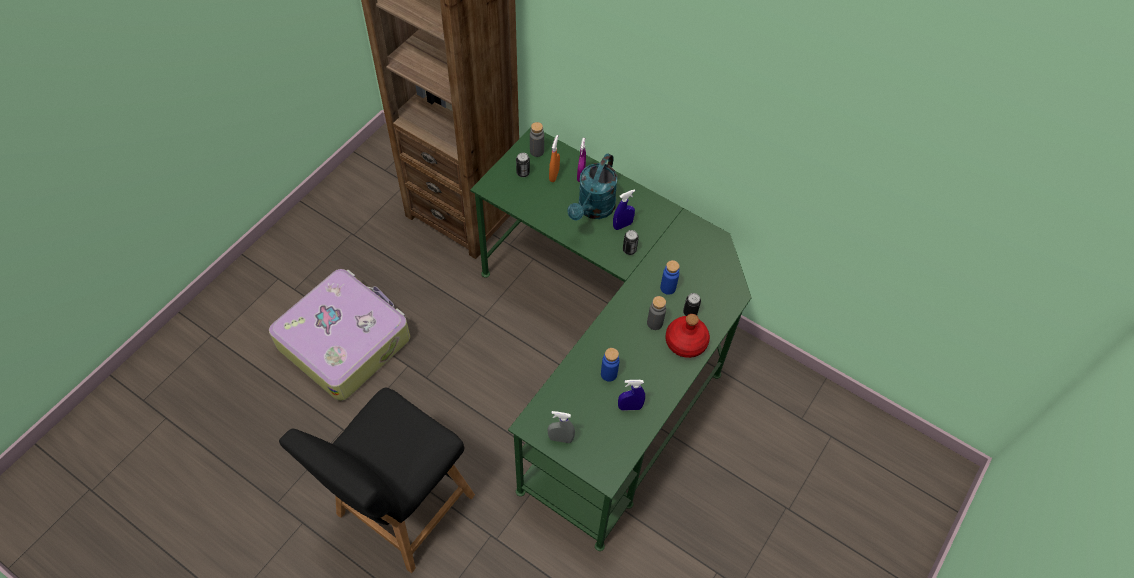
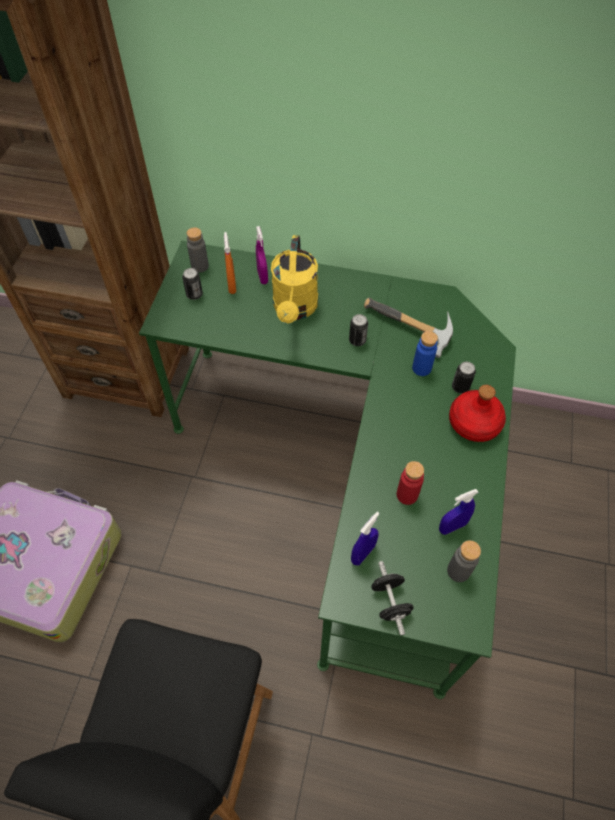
camera: 20 degrees left, 0 degrees up
grey spray bottle [548,411,575,443] -> black dumbbell [371,561,413,636]
turquoise watering can [567,153,618,220] -> yellow watering can [271,235,318,324]
blue bottle [601,348,620,382] -> red bottle [397,461,424,505]
blue spray bottle [613,189,635,230] -> blue spray bottle moved to [351,512,380,565]
grey bottle [647,296,666,330] -> grey bottle moved to [447,540,481,582]
none -> hammer [364,298,453,358]

